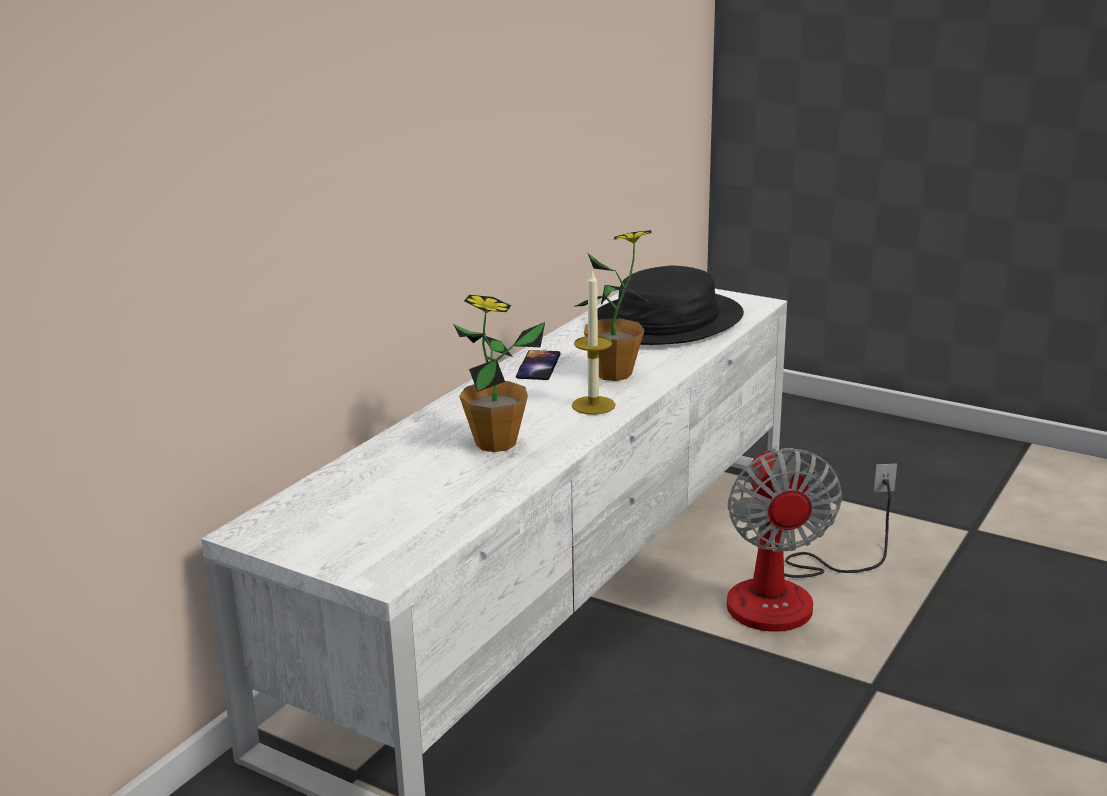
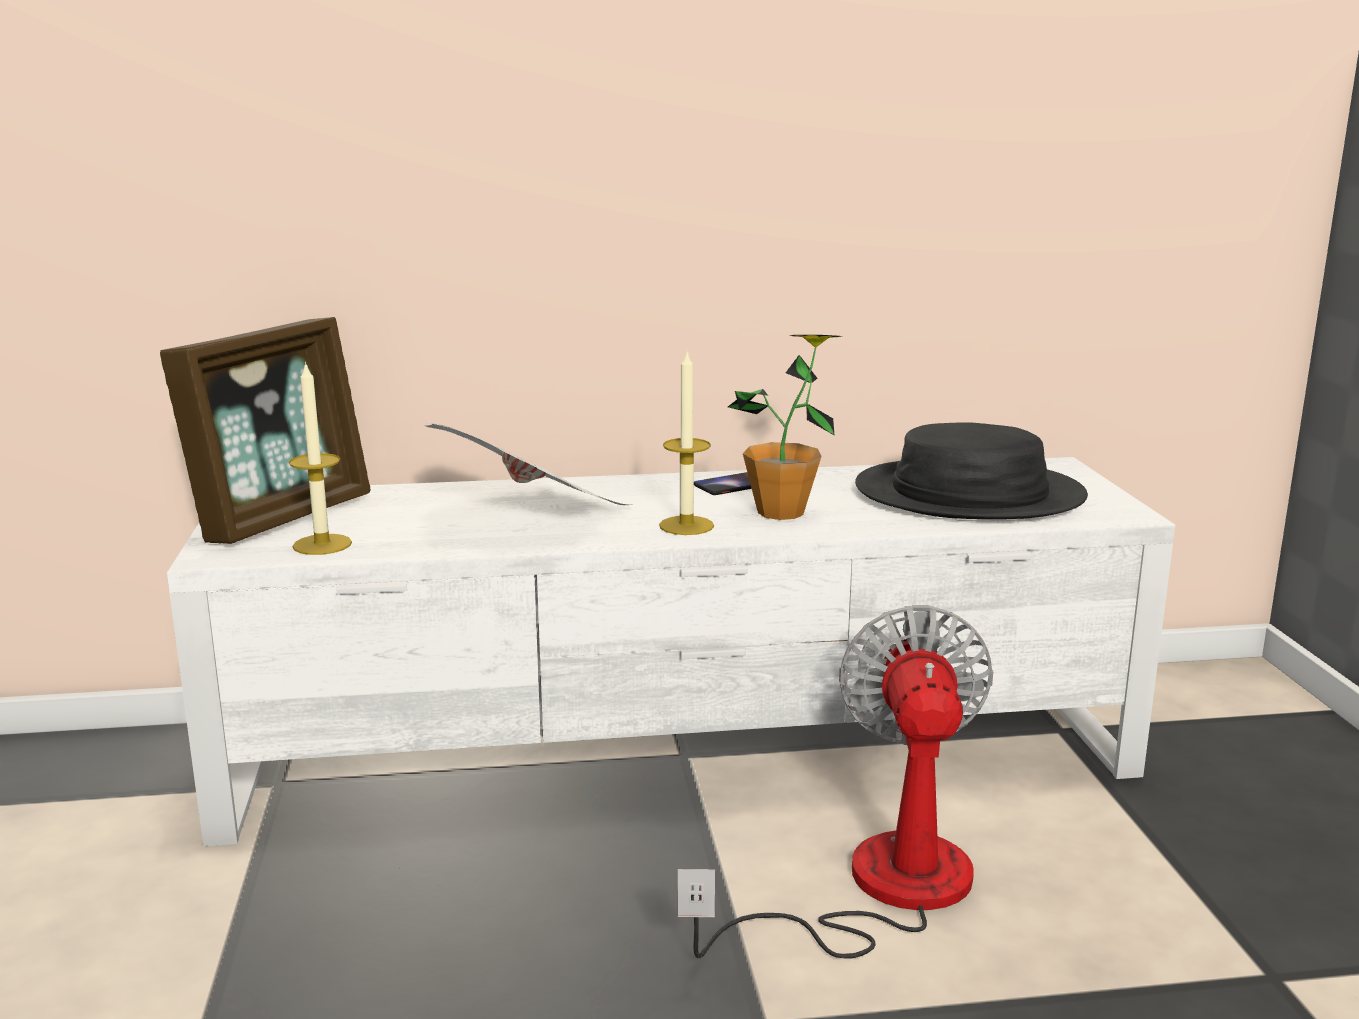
camera: 50 degrees right, 5 degrees down
potted plant [453,295,545,452] -> newspaper [426,423,631,505]
fan [727,446,897,632] -> fan turned 135 degrees clockwise [678,605,993,958]
none -> picture frame [160,317,370,544]
none -> candle [289,361,352,555]

